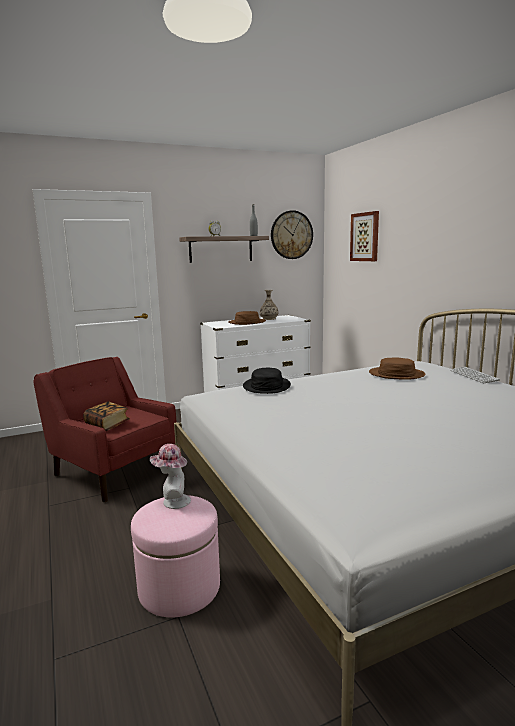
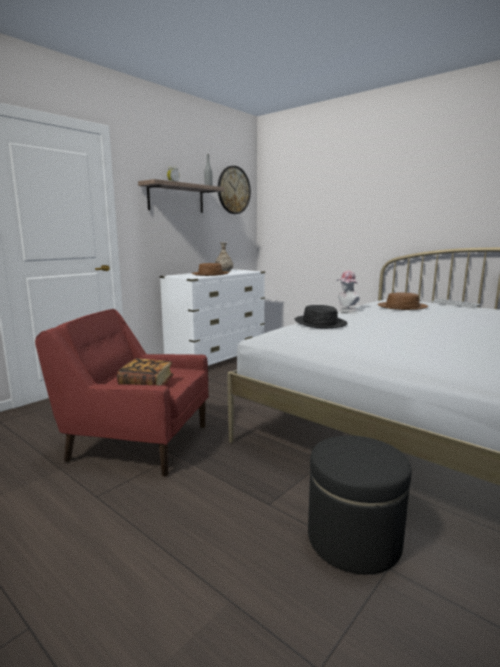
camera: 25 degrees left, 0 degrees up
pink ottoman [131,495,220,617] -> black ottoman [308,436,411,575]
hat [150,444,191,509] -> hat moved to [337,271,360,312]
picture [350,211,379,261] -> none

